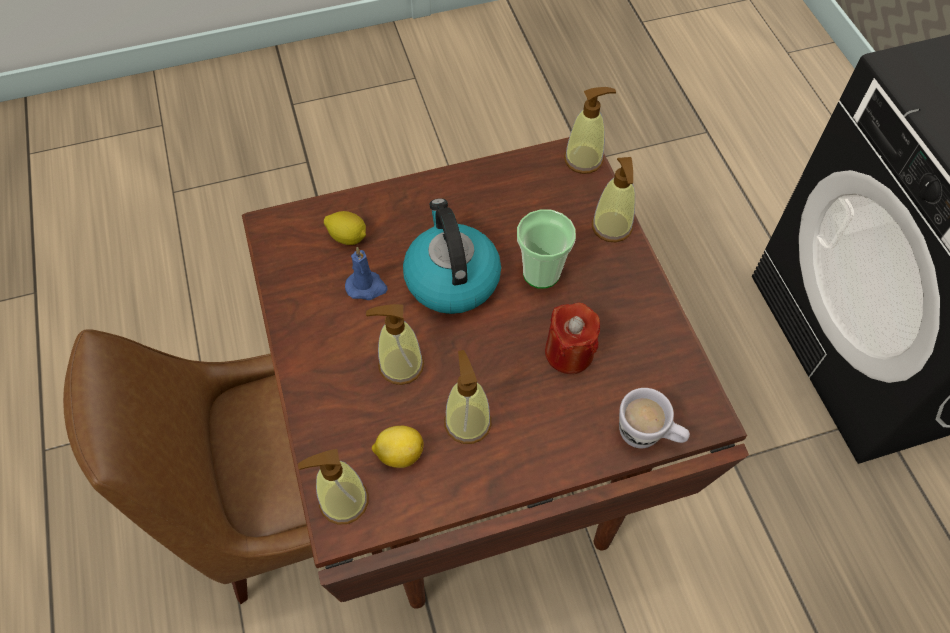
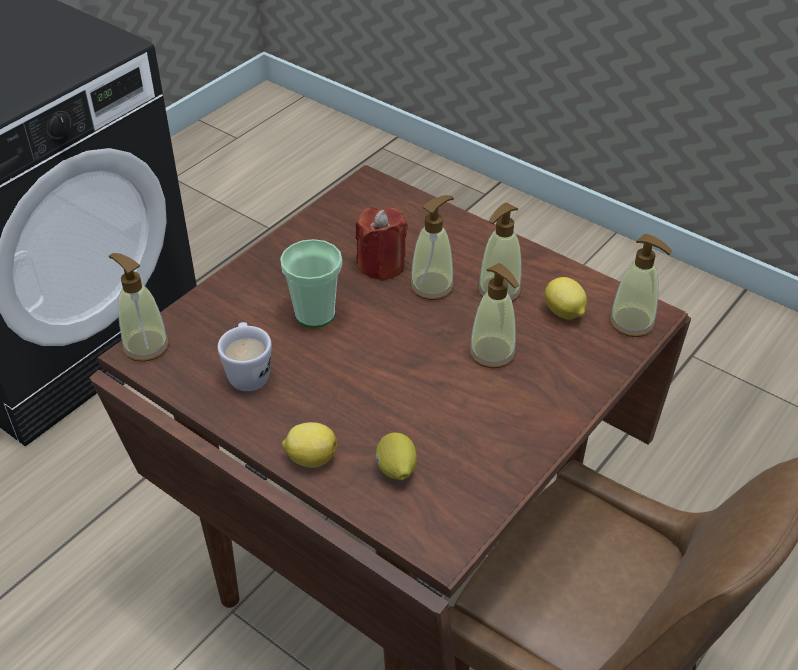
camera: 125 degrees left, 15 degrees down
blue candle [345,247,388,300] -> none
kettle [403,198,501,314] -> none
soap dispenser [592,157,635,242] -> soap dispenser moved to [410,195,454,300]
white mug [619,388,690,448] -> white mug moved to [218,322,272,391]
none -> lemon [282,422,337,468]

